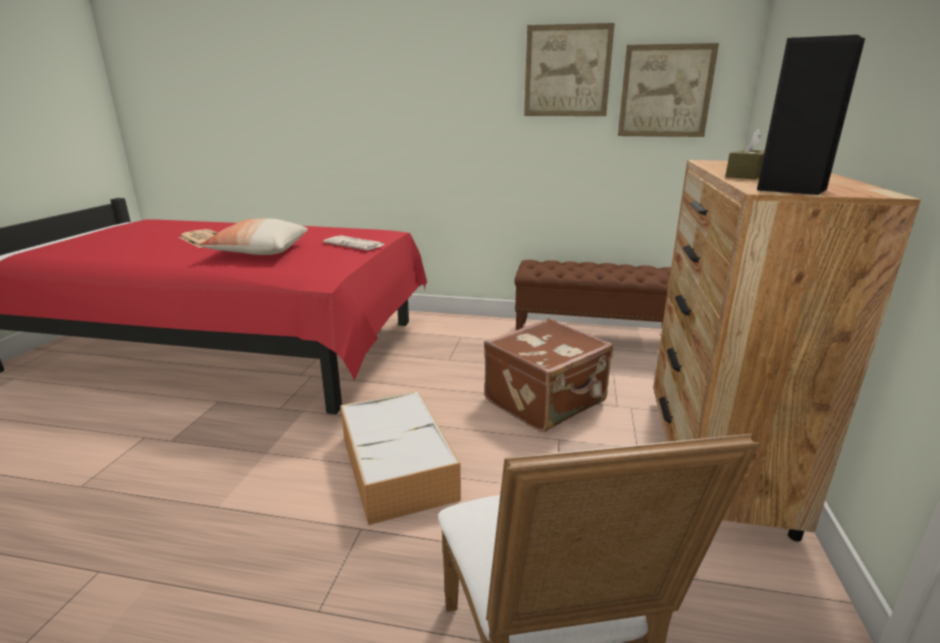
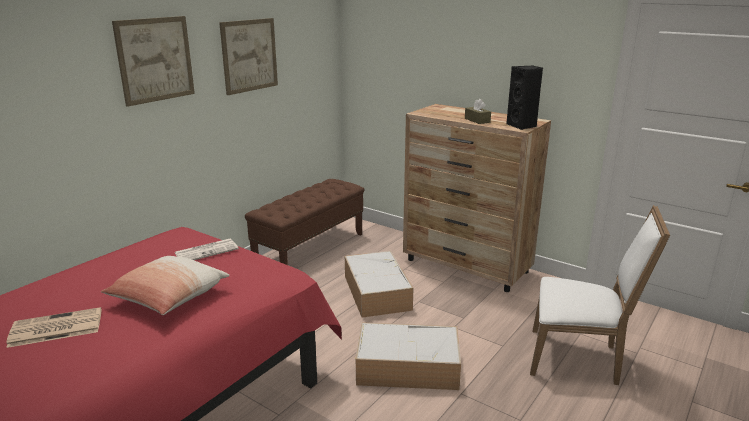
camera: 65 degrees left, 0 degrees up
brown suitcase [484,318,613,432] -> storage box [345,251,414,318]
picture [618,43,719,137] -> picture moved to [112,16,195,107]

